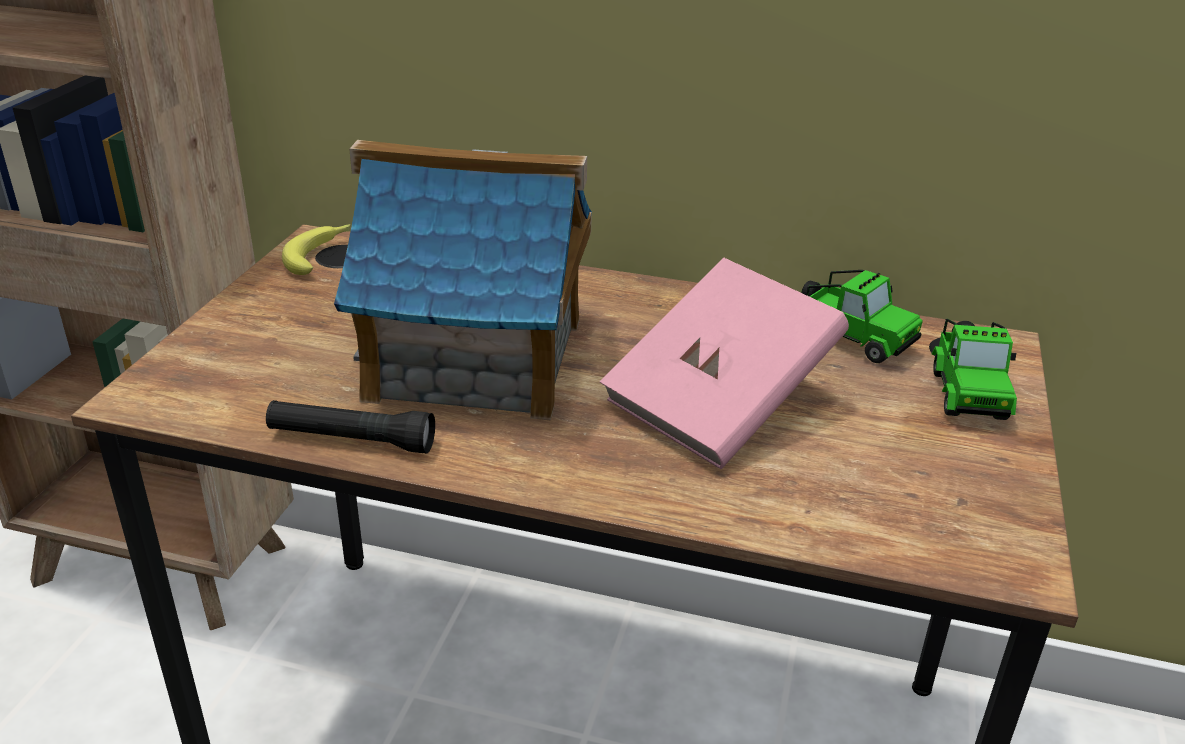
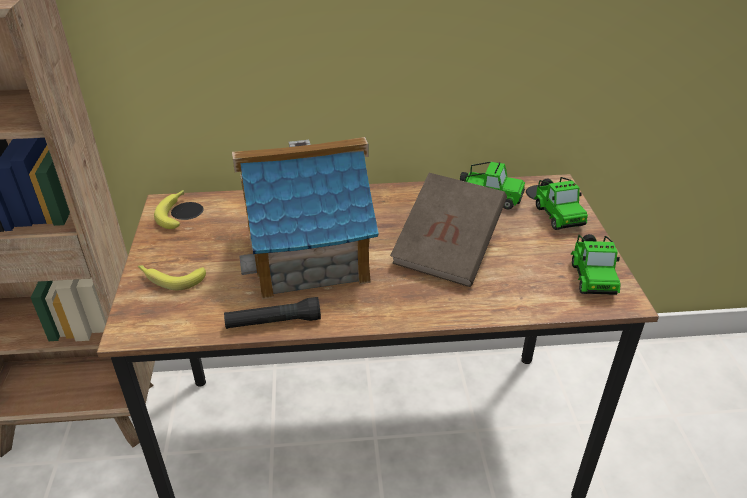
camera: 20 degrees left, 5 degrees up
pink book [600,258,849,469] -> brown book [390,173,507,287]
none -> banana [138,265,206,290]
none -> toy car [571,234,621,295]

